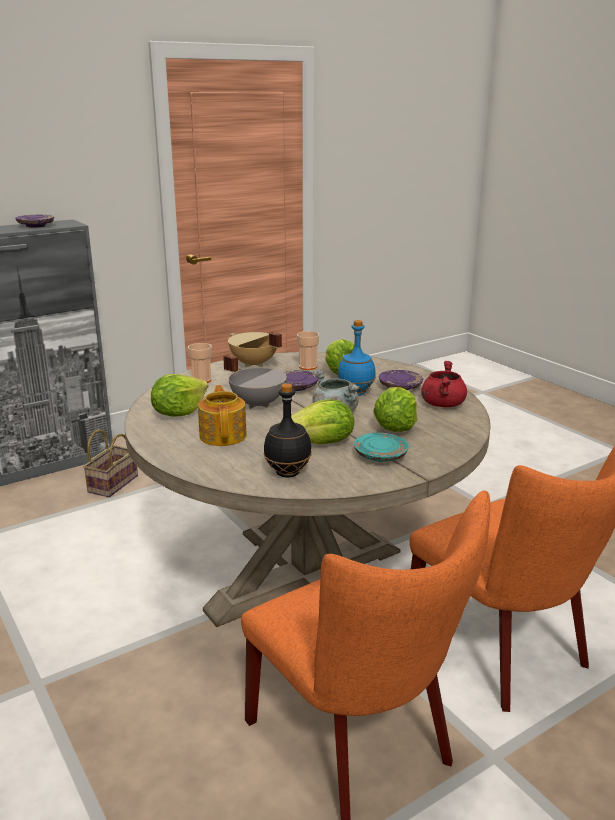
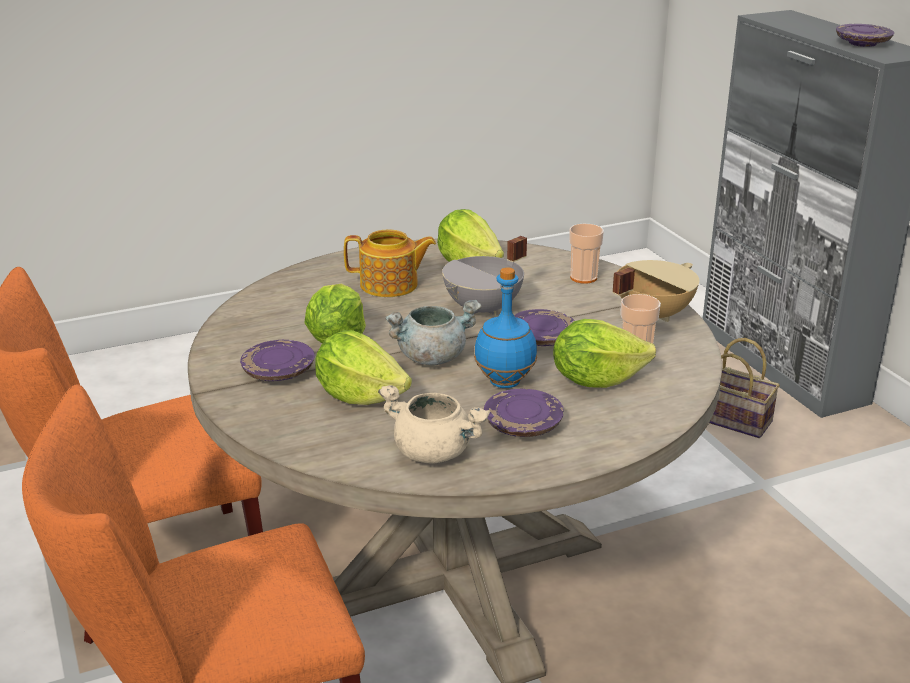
camera: 100 degrees right, 5 degrees up
black bottle [263,383,312,478] -> none
turquoise plate [354,433,409,462] -> purple plate [240,340,315,381]
red cooking pot [421,361,467,407] -> beige cooking pot [378,385,490,464]

